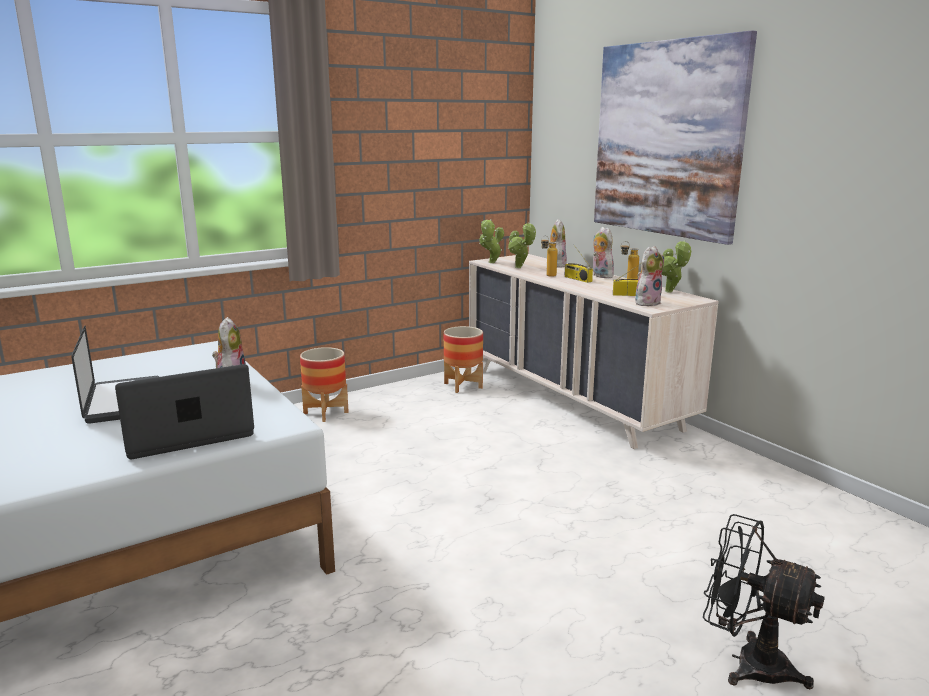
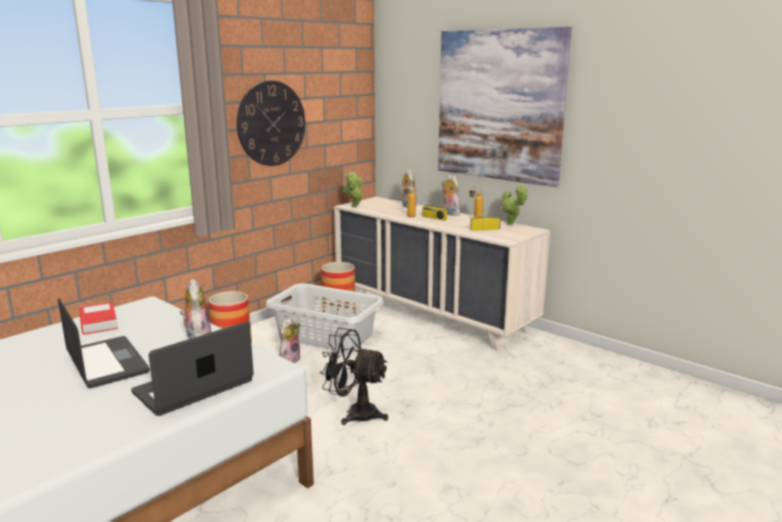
camera: 15 degrees left, 0 degrees up
potted plant [508,222,536,268] -> none
plush toy [635,246,664,306] -> plush toy moved to [279,318,300,363]
black fan [703,514,825,689] -> black fan moved to [320,328,388,425]
none -> book [79,302,118,335]
none -> wall clock [237,81,305,166]
none -> grey laundry basket [265,283,384,353]

